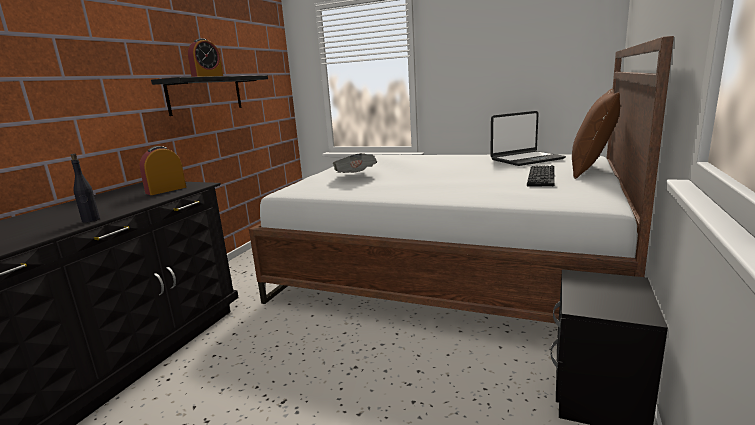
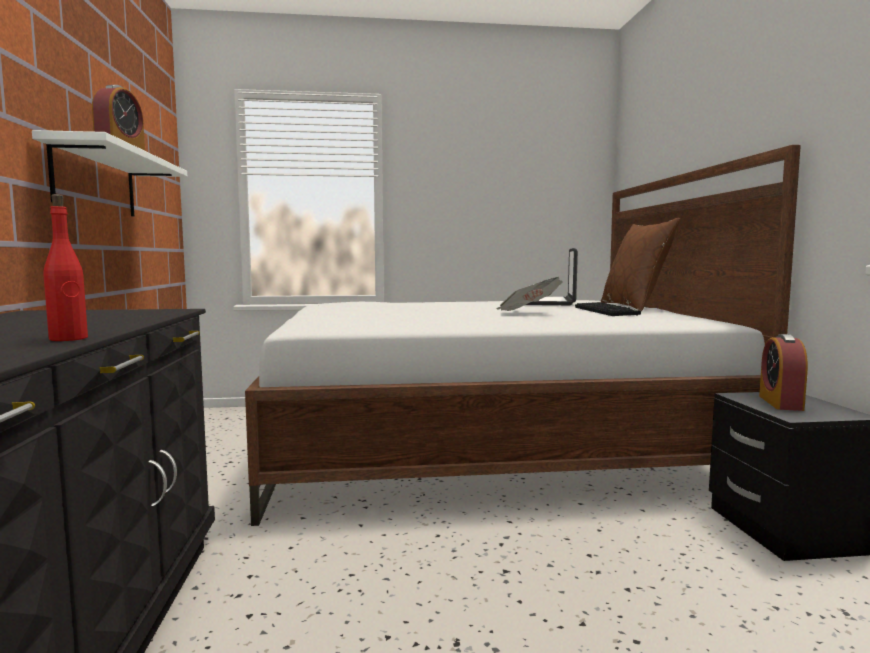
camera: 30 degrees left, 10 degrees down
black bottle [71,154,100,223] -> red bottle [44,194,88,341]
alarm clock [139,146,186,195] -> alarm clock moved to [759,334,808,411]
black shelf [151,75,268,116] -> white shelf [32,130,187,216]
newspaper [333,153,377,173] -> newspaper moved to [497,277,563,311]
laptop [490,111,566,166] -> laptop turned 150 degrees clockwise [526,248,578,306]

